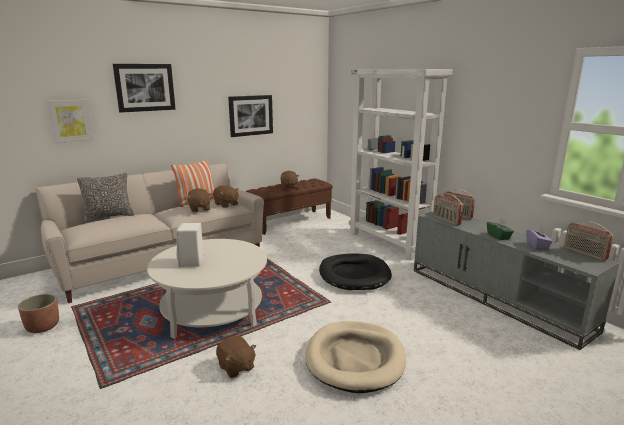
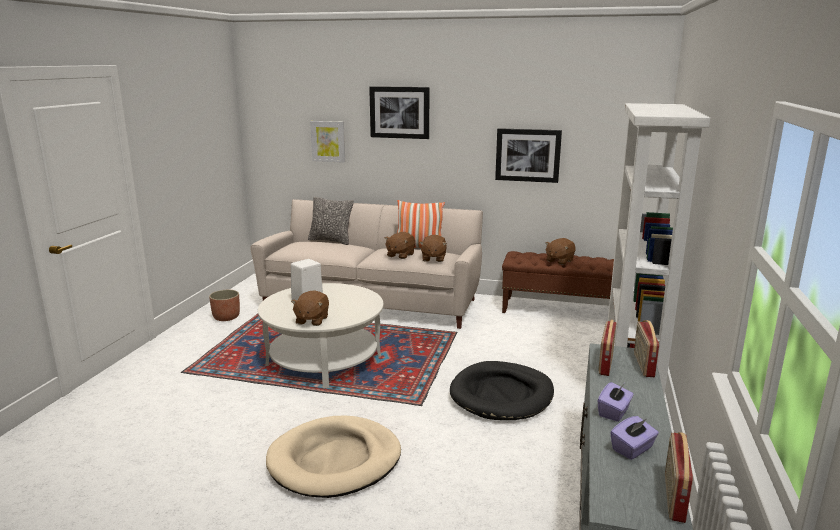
camera: 50 degrees right, 0 degrees up
brown plush toy [216,336,256,378] -> brown plush toy moved to [291,290,329,326]
green tissue box [487,218,514,240] -> purple tissue box [598,382,634,422]

